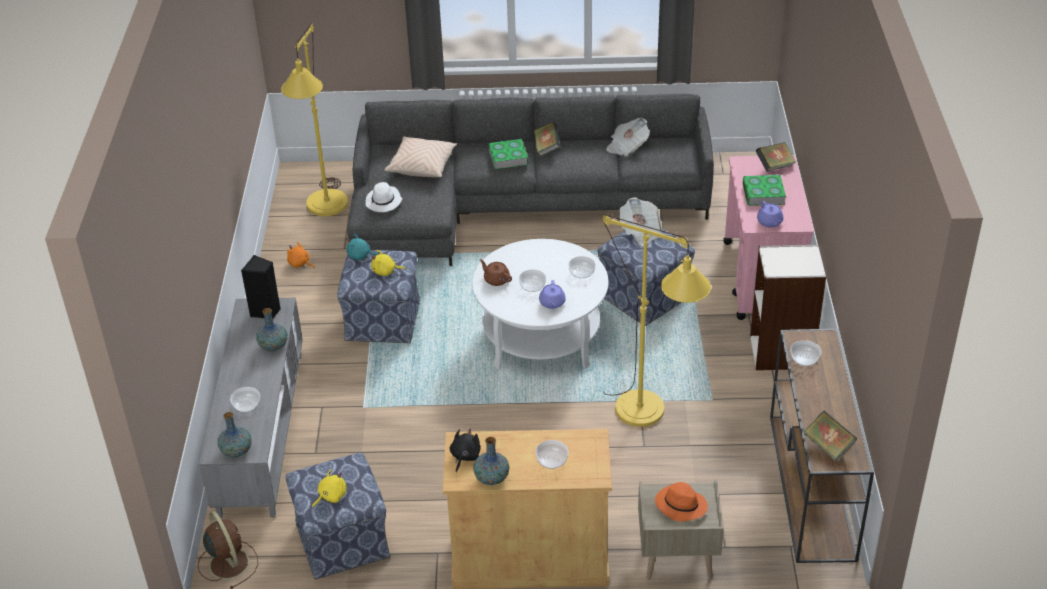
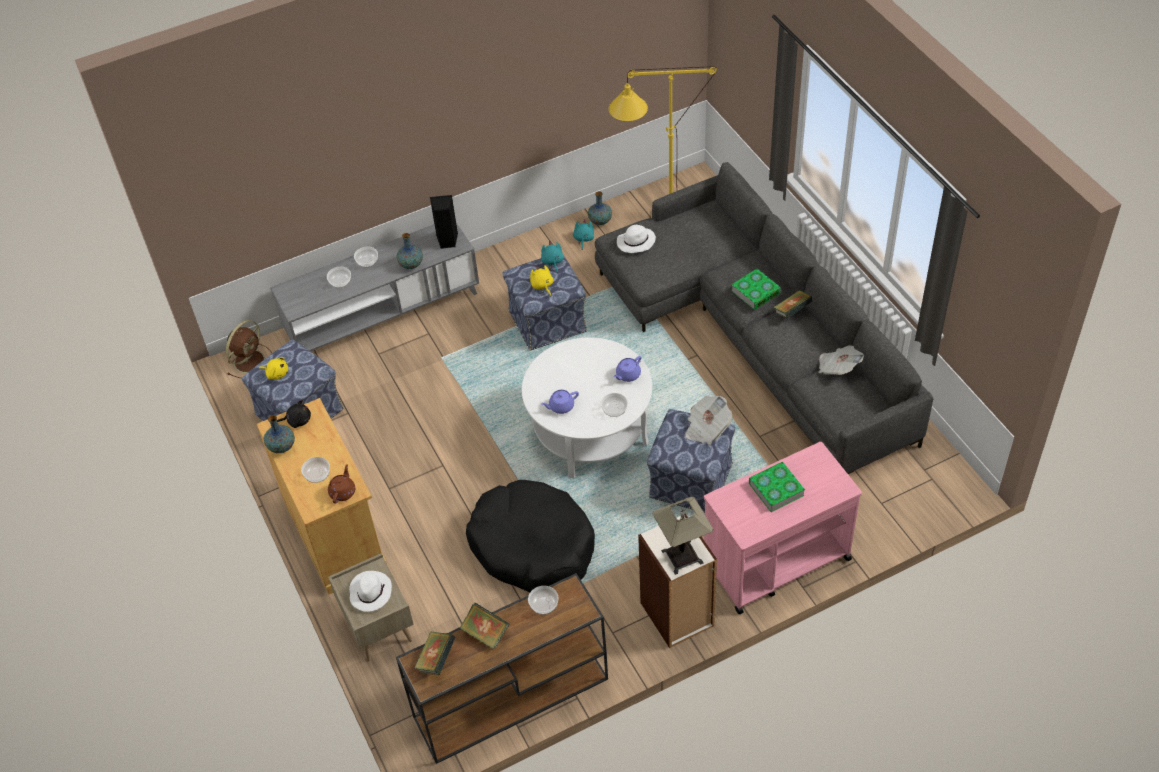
camera: 65 degrees right, 10 degrees up
vase [218,412,251,457] -> vase moved to [588,191,612,225]
orange plush toy [287,242,315,269] -> turquoise plush toy [573,219,594,250]
beige pillow [384,136,457,177] -> none
brown teapot [479,259,512,286] -> brown teapot moved to [328,464,355,504]
bowl [519,269,546,292] -> bowl moved to [354,247,378,267]
yellow floor lamp [603,215,711,427] -> black dog bed [466,480,595,592]
orange hat [655,482,708,522] -> white hat [349,571,392,612]
book [756,142,796,171] -> book moved to [460,603,510,649]
purple teapot [757,201,783,227] -> purple teapot moved to [613,356,641,382]
none -> table lamp [653,496,713,575]

